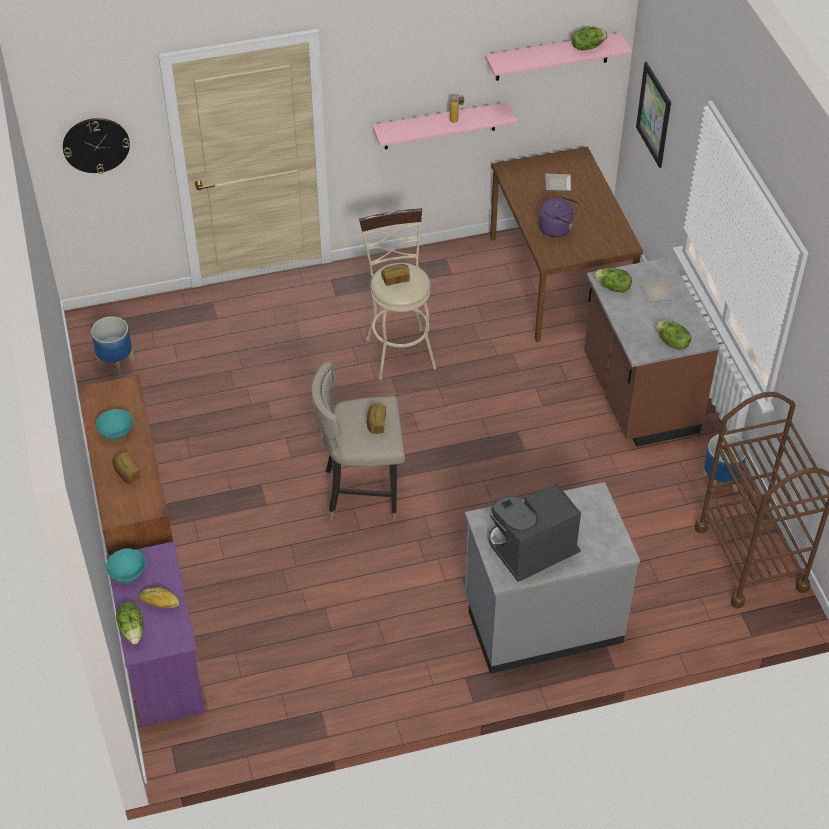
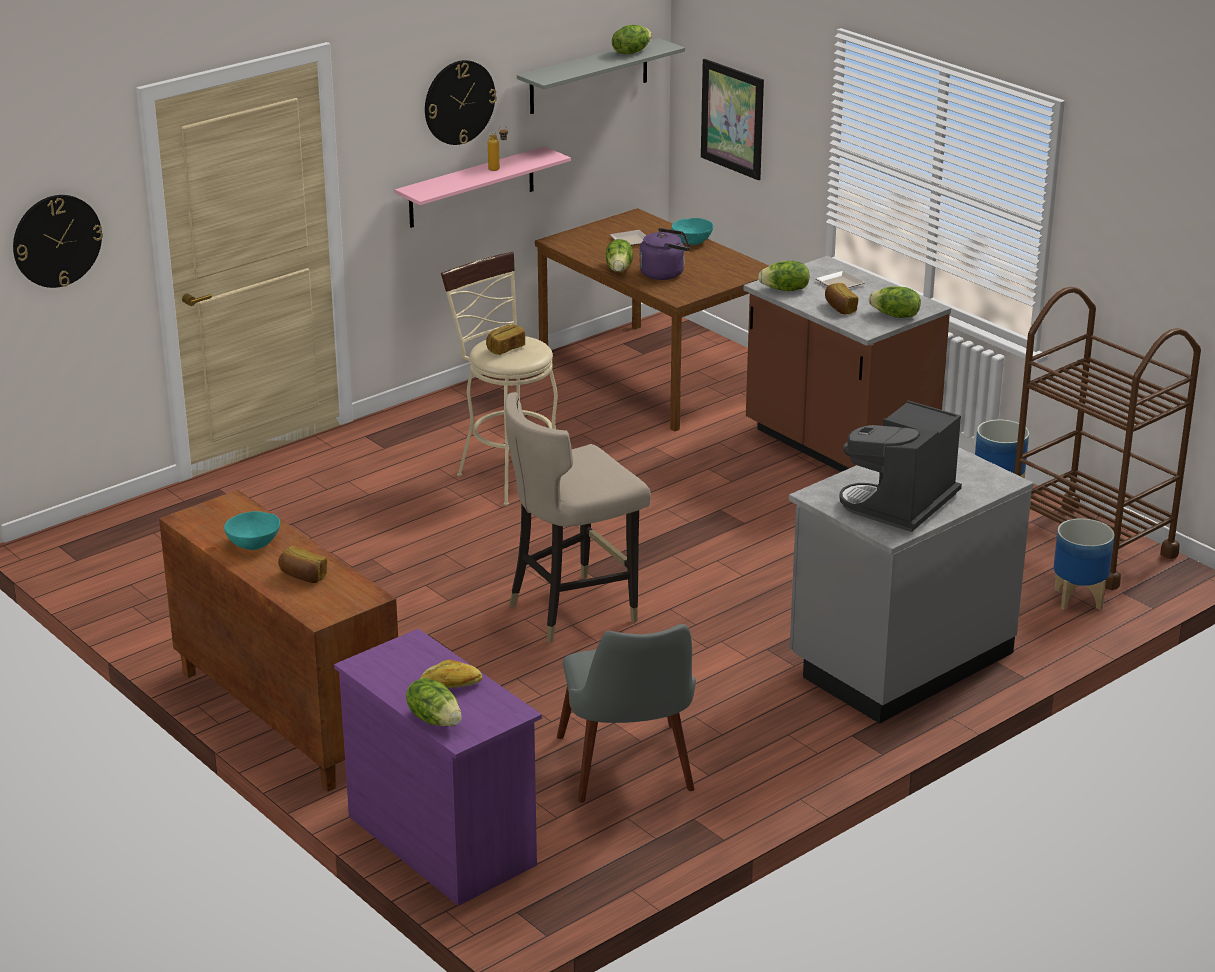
camera: 25 degrees left, 20 degrees down
planter [91,316,135,377] -> planter moved to [1054,518,1114,610]
turquoise bowl [106,548,146,583] -> turquoise bowl moved to [672,218,713,245]
bread [367,404,386,434] -> bread moved to [825,283,858,314]
pink shelf [485,32,632,81] -> grey shelf [517,38,685,114]
none -> wall clock [425,60,497,145]
none -> grey chair [557,624,696,803]
none -> lettuce [606,239,633,272]

